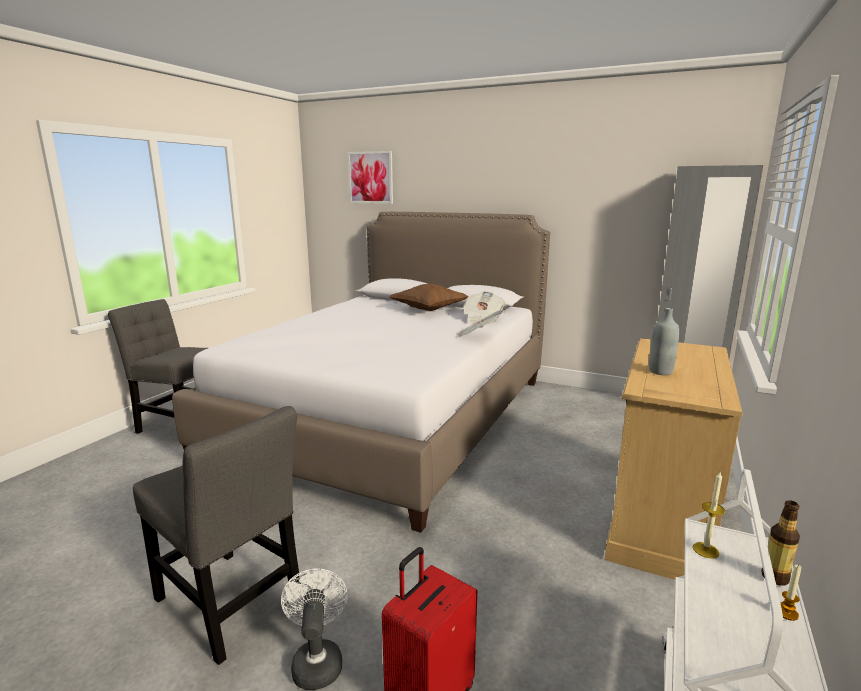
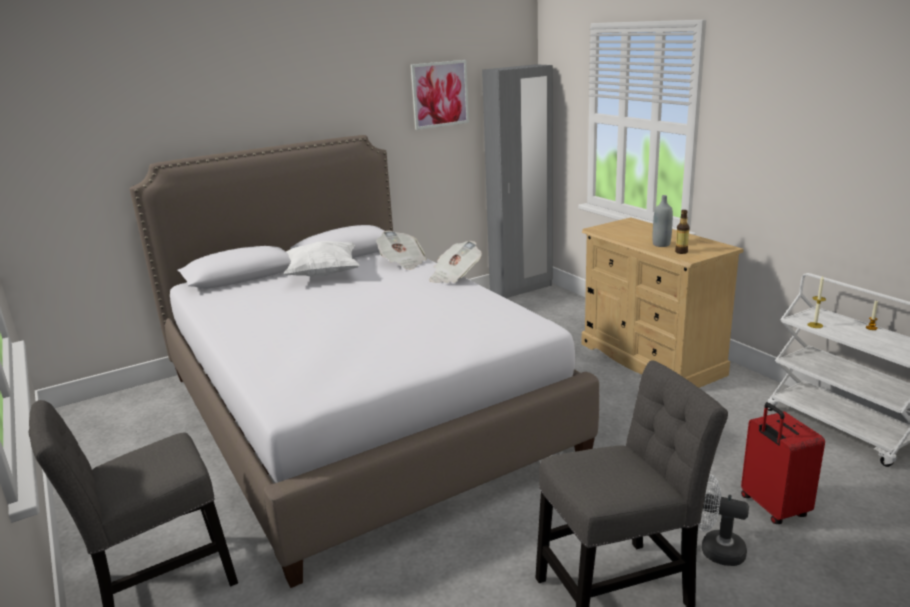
camera: 55 degrees left, 5 degrees up
picture [348,151,393,204] -> picture moved to [410,60,469,130]
brown pillow [390,284,469,311] -> white pillow [284,241,360,277]
bottle [761,500,800,586] -> bottle moved to [675,210,690,254]

